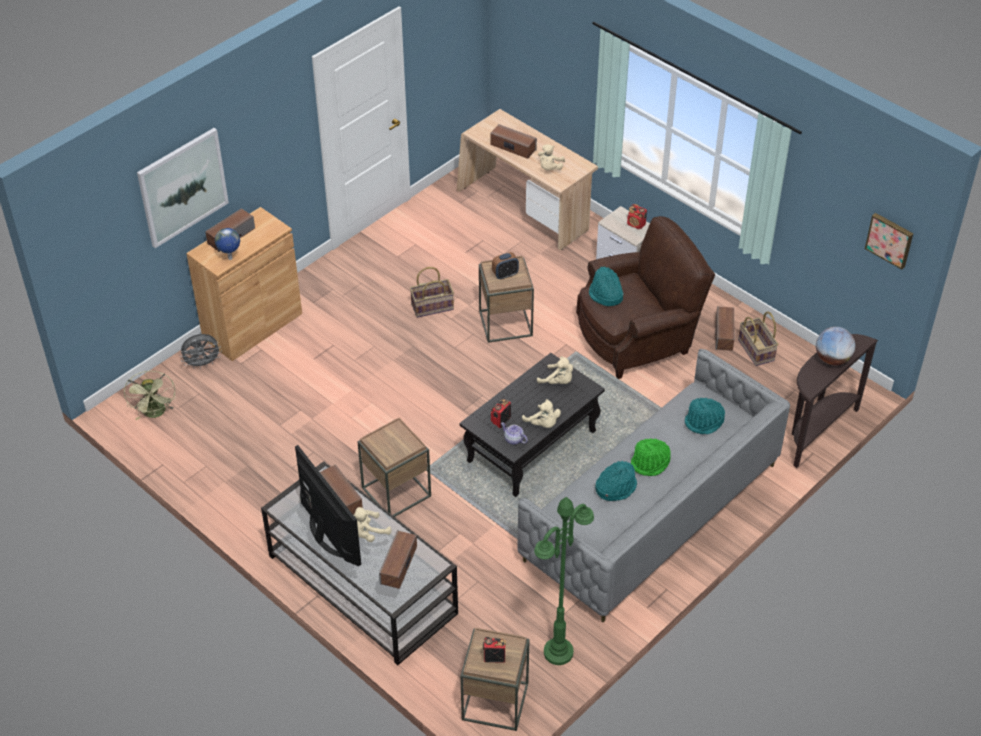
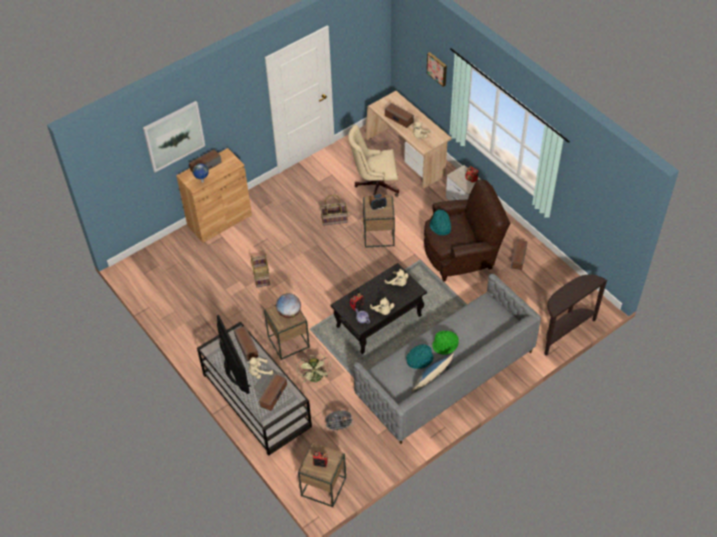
camera: 10 degrees right, 5 degrees up
green fan [124,371,175,420] -> green fan moved to [297,355,331,383]
grey fan [180,334,222,369] -> grey fan moved to [325,411,354,431]
green floor lamp [534,497,594,665] -> none
turquoise hat [685,398,725,434] -> none
basket [738,311,778,366] -> basket moved to [251,253,270,287]
globe [816,327,855,365] -> globe moved to [276,293,301,318]
picture [865,213,913,270] -> picture moved to [427,52,447,87]
none -> beige office chair [348,125,399,197]
none -> pillow [412,352,454,391]

